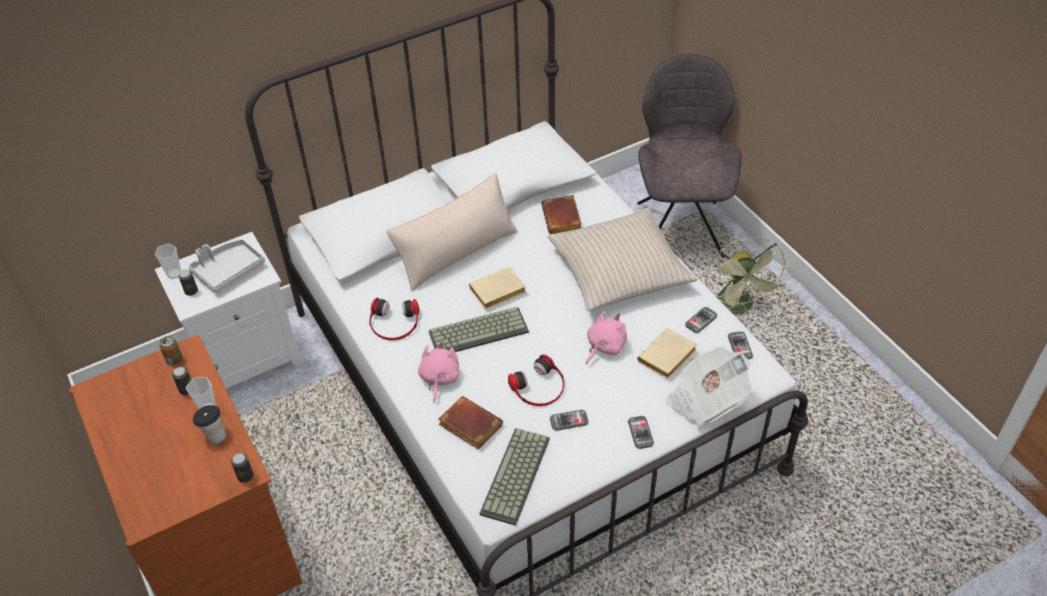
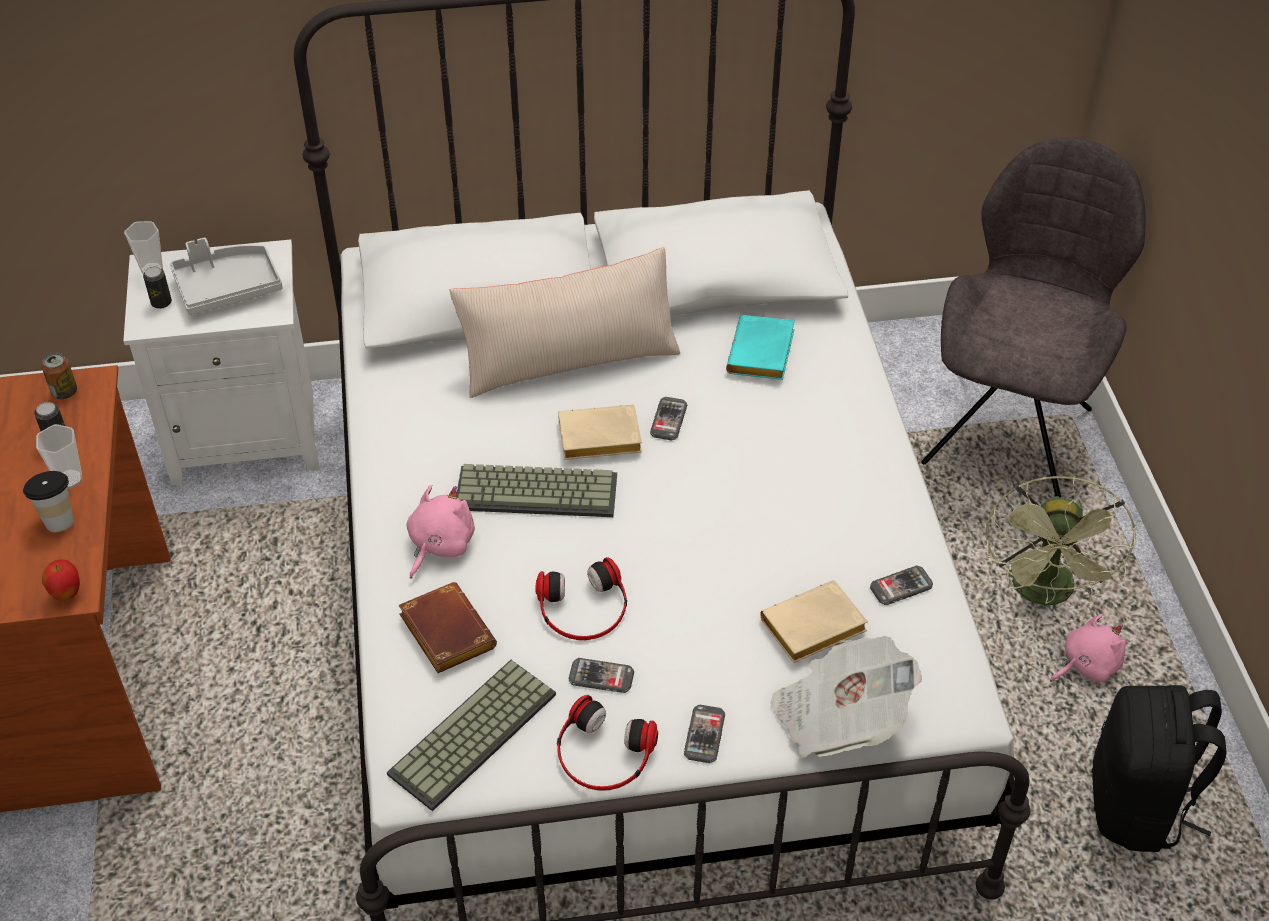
camera: 20 degrees right, 0 degrees up
can [231,453,254,483] -> apple [42,559,80,601]
headphones [369,298,420,340] -> headphones moved to [557,695,658,791]
brown book [541,195,582,235] -> turquoise book [726,315,795,380]
beige pillow [548,208,697,311] -> none
pink plush toy [586,311,627,364] -> pink plush toy moved to [1050,614,1126,682]
phone [728,331,753,359] -> phone moved to [650,397,687,440]
none -> black backpack [1092,685,1227,852]

